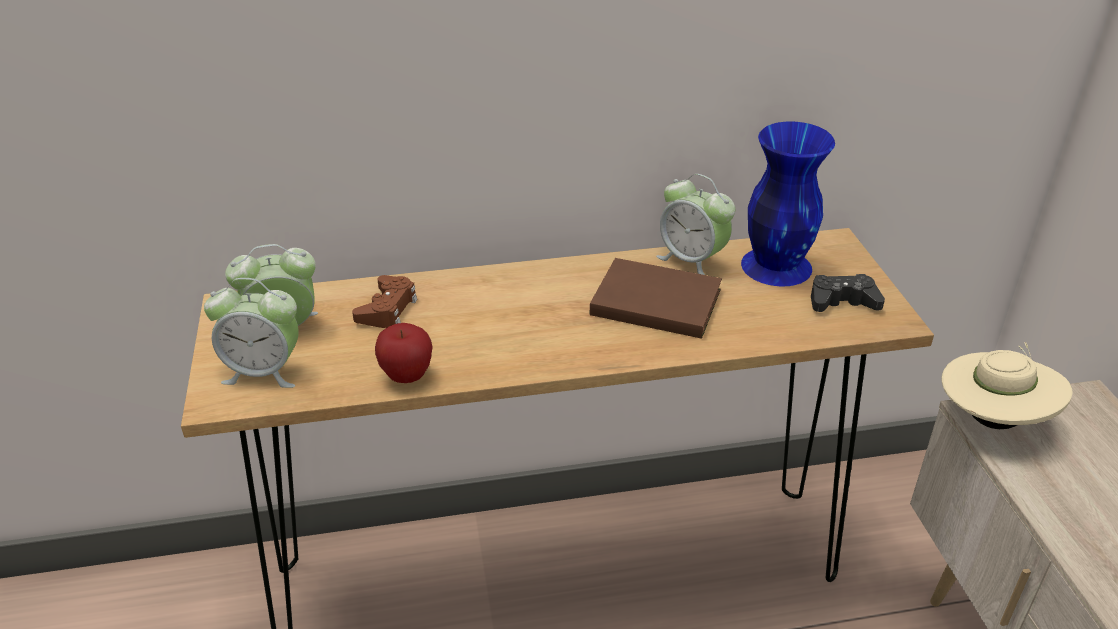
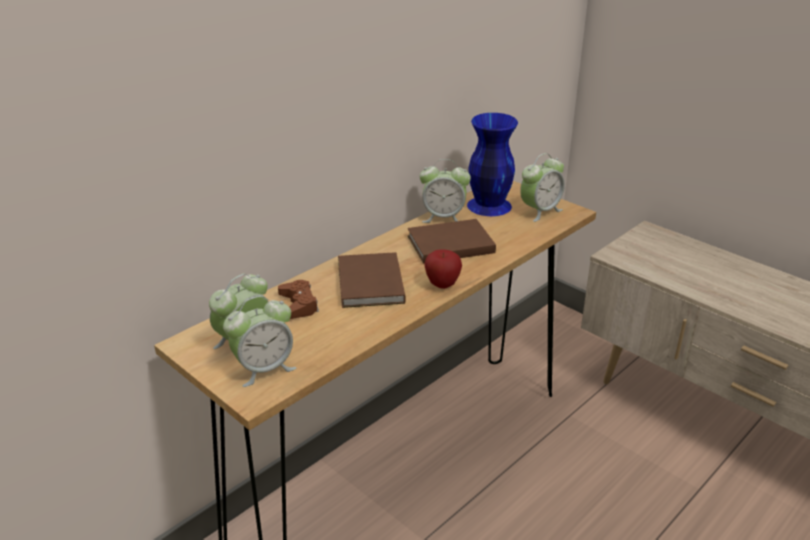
camera: 35 degrees left, 5 degrees down
apple [375,323,432,383] -> apple moved to [424,249,462,289]
black game controller [811,274,885,312] -> alarm clock [520,153,565,222]
beige hat [941,342,1073,429] -> none
none -> brown book [338,252,405,308]

